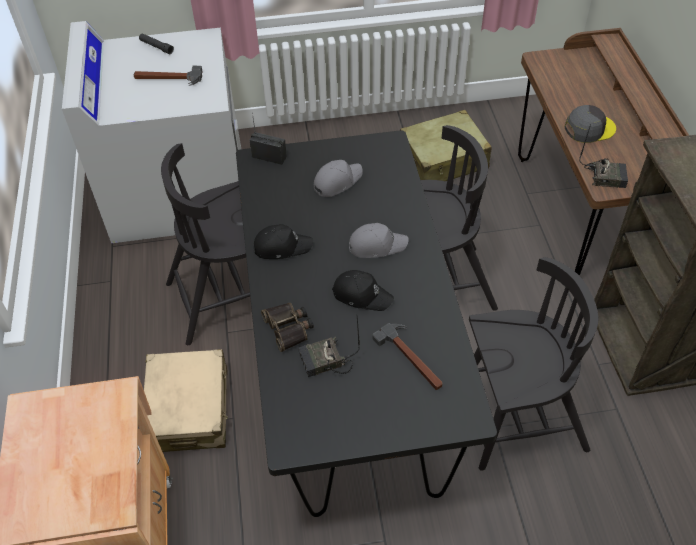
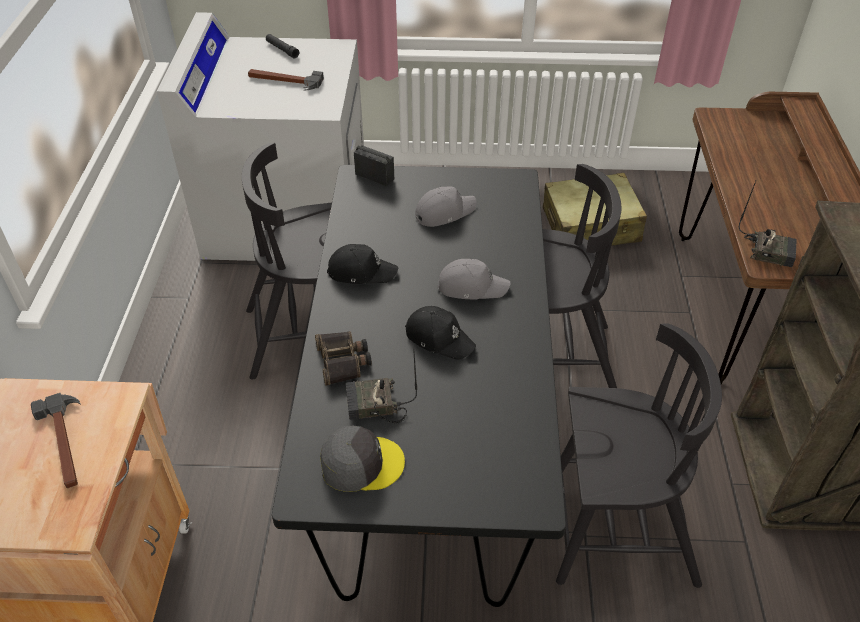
camera: 10 degrees right, 5 degrees down
beige suitcase [144,349,228,452] -> none
hammer [373,323,442,390] -> hammer moved to [31,393,81,488]
grey cap [565,105,616,143] -> grey cap moved to [320,426,405,492]

